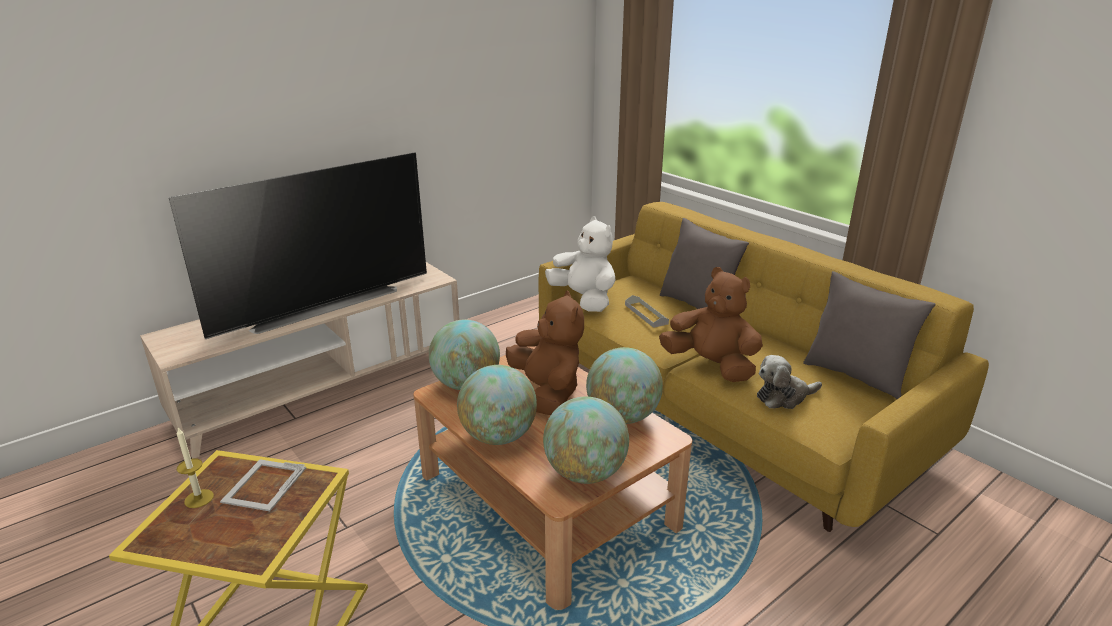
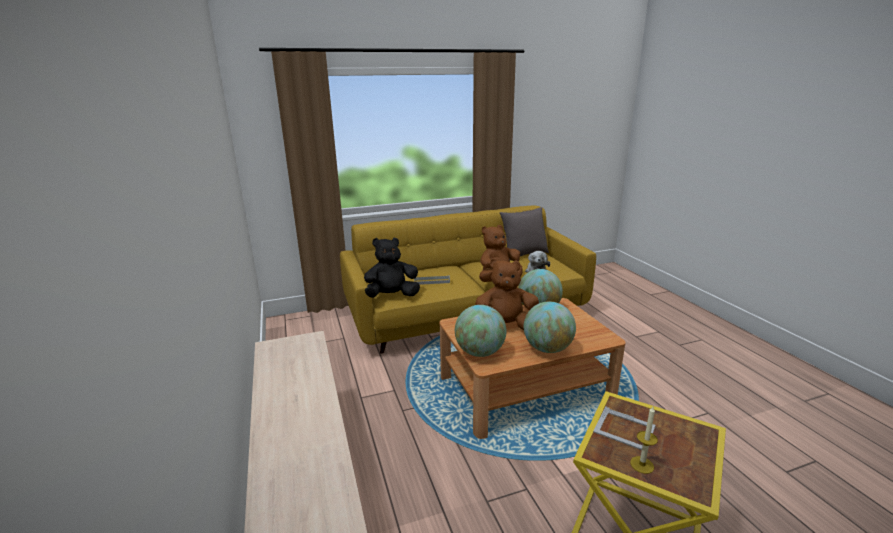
camera: 70 degrees left, 5 degrees down
television [169,152,427,339] -> none
globe [543,397,629,484] -> none
white plush toy [545,216,616,312] -> black plush toy [364,238,420,298]
grey pillow [660,218,749,309] -> none

